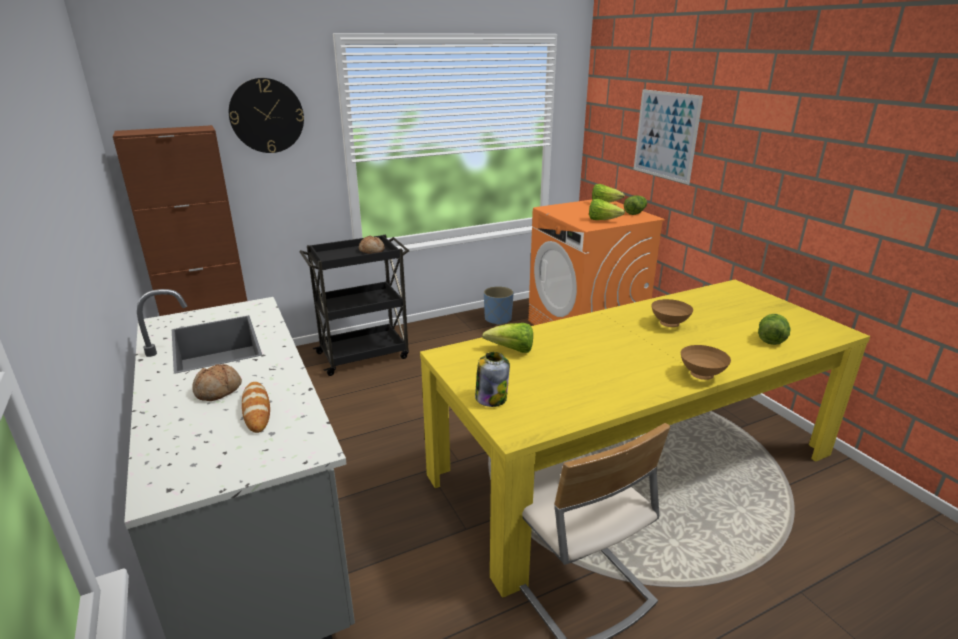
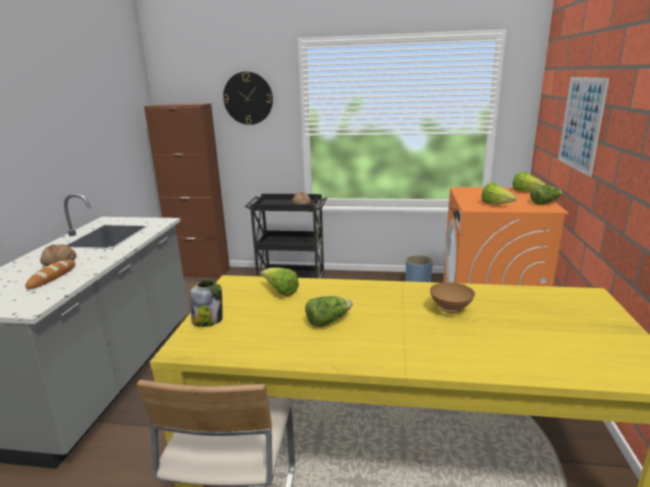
camera: 35 degrees right, 5 degrees down
brown bowl [681,345,731,380] -> none
lettuce [758,314,790,345] -> lettuce moved to [305,296,353,327]

